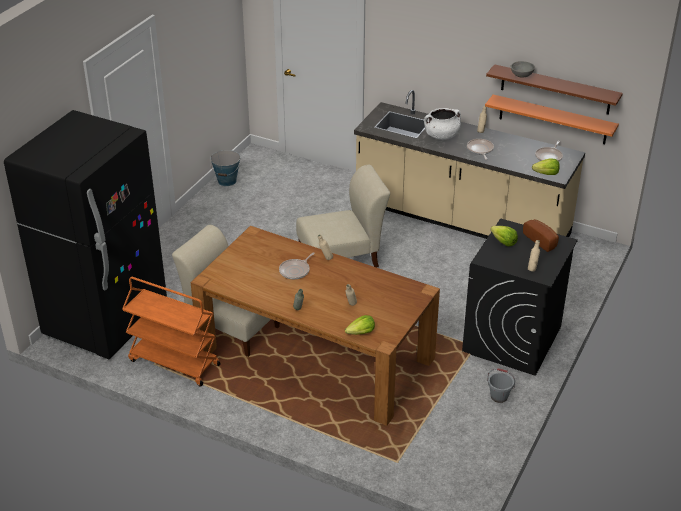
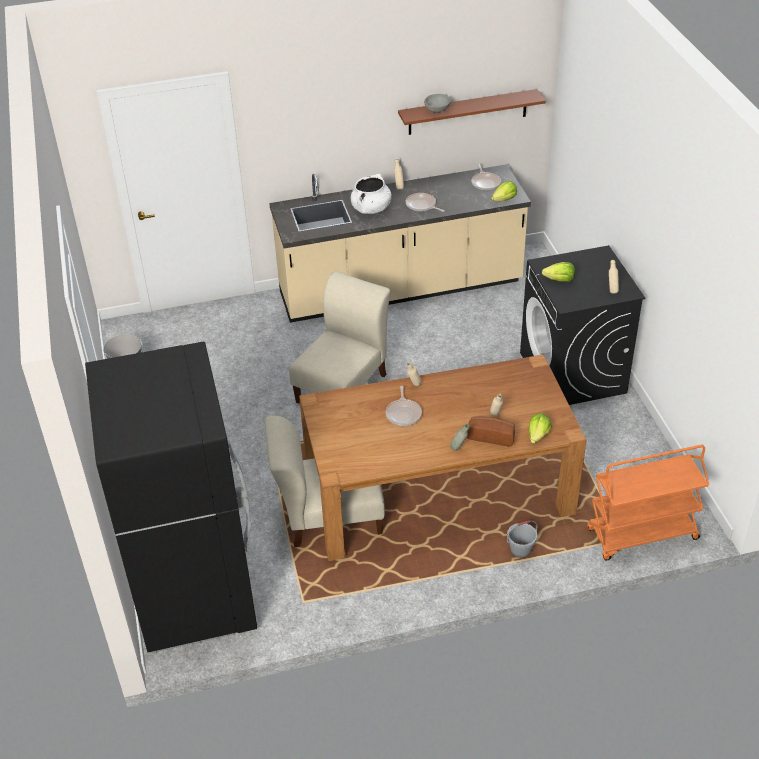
camera: 40 degrees left, 5 degrees up
orange cart [122,277,221,386] -> orange cart moved to [587,445,709,560]
orange shelf [485,94,619,145] -> none
grey bucket [487,368,515,403] -> grey bucket moved to [507,520,538,558]
bread [523,219,559,252] -> bread moved to [467,416,515,447]

